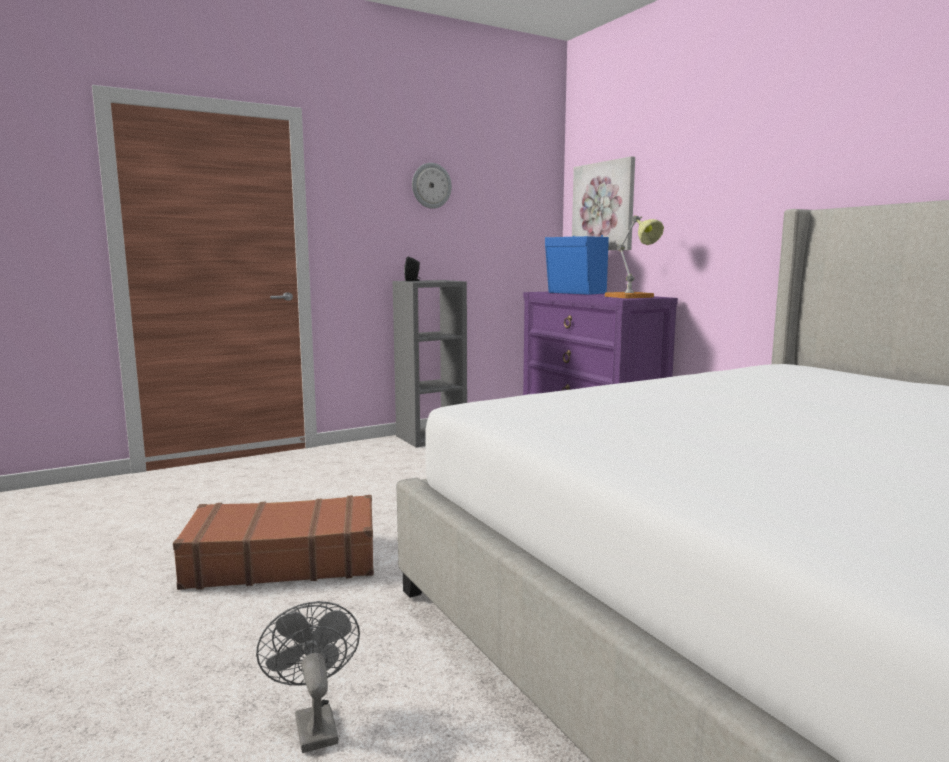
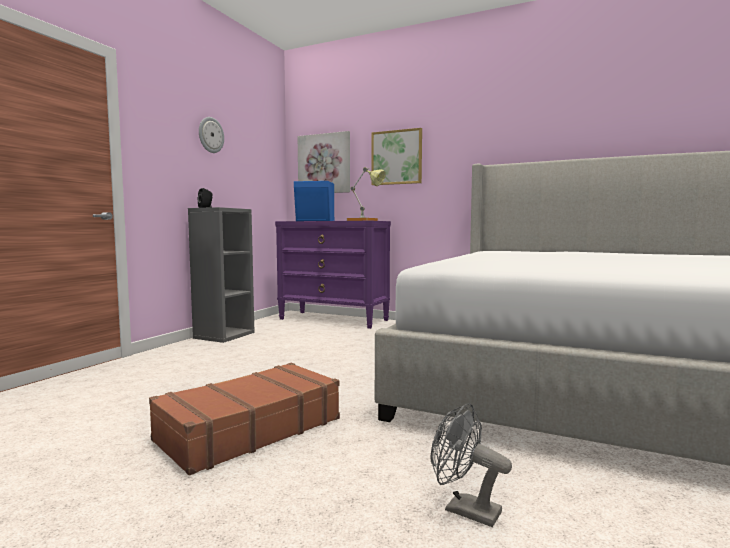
camera: 35 degrees left, 5 degrees down
none -> picture [371,128,422,185]

